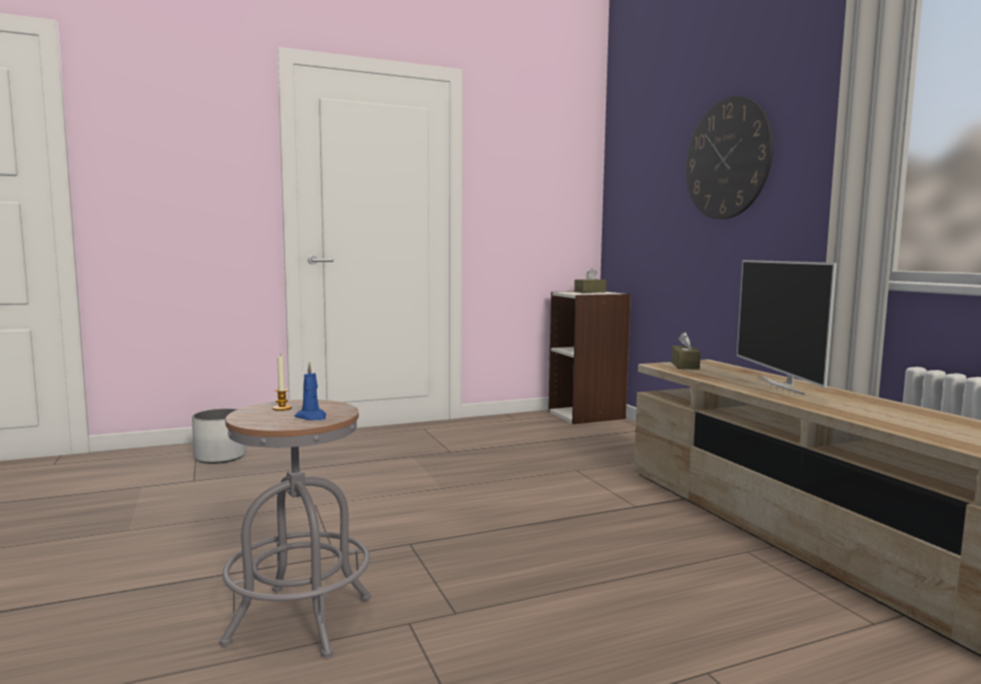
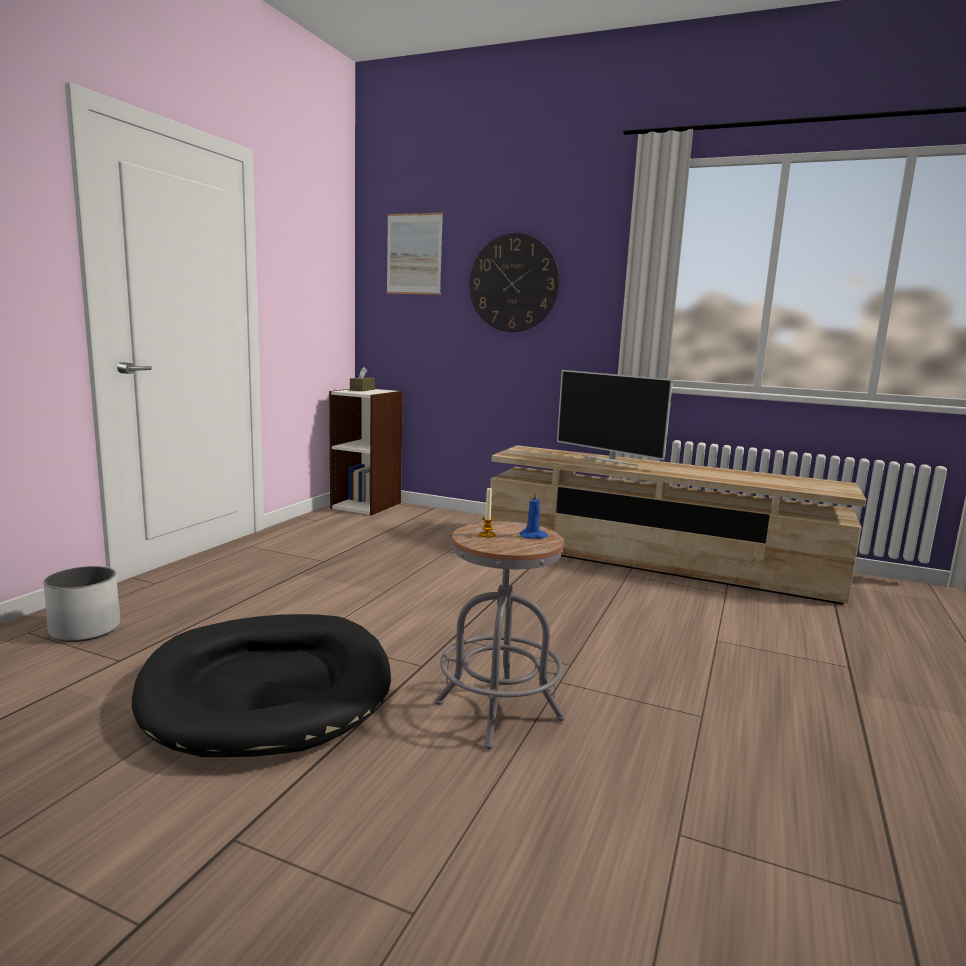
camera: 45 degrees left, 5 degrees up
brown tissue box [671,332,701,370] -> none
none -> black dog bed [132,614,391,757]
none -> picture [387,213,443,295]

